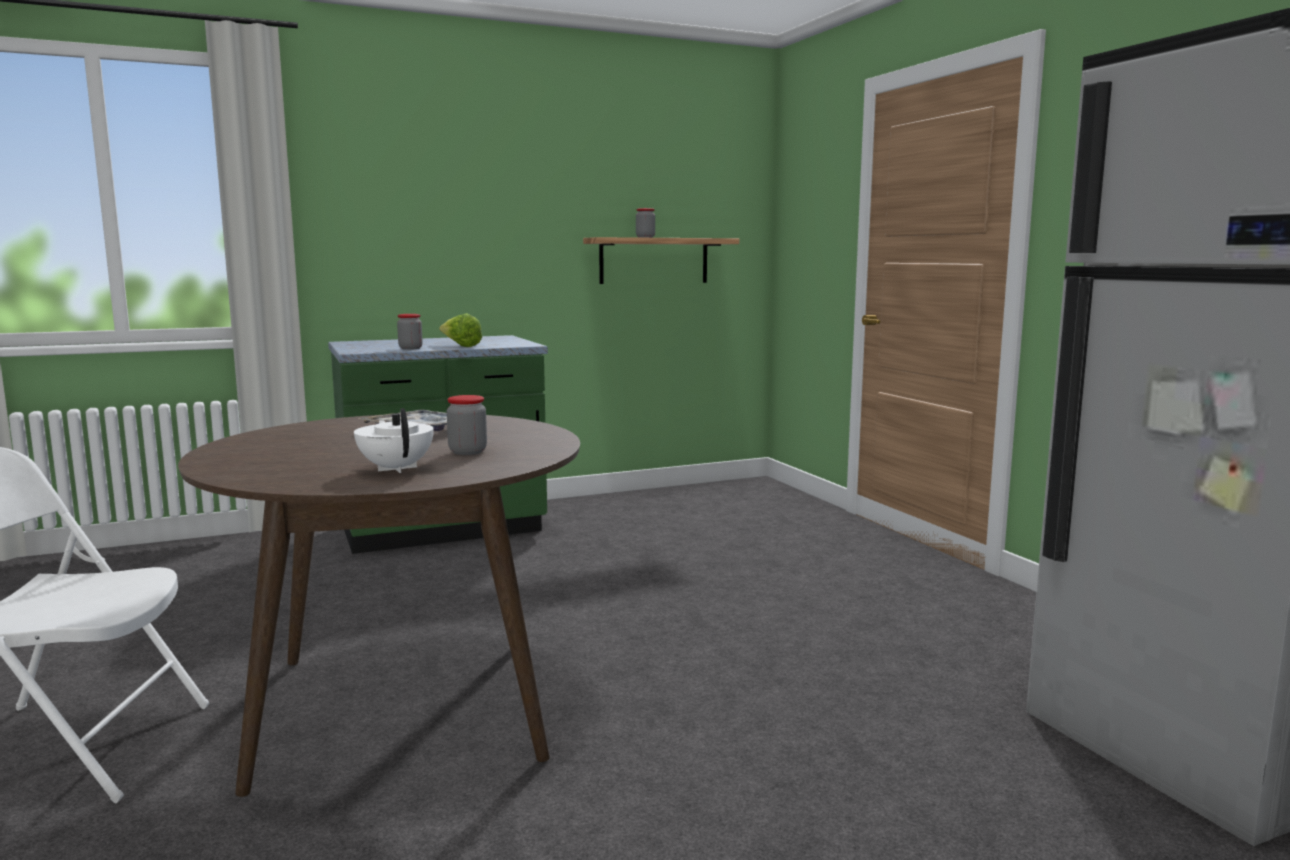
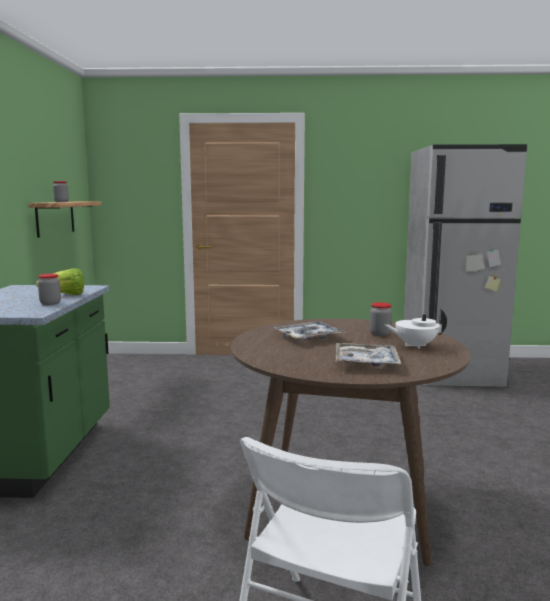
camera: 65 degrees left, 0 degrees up
none -> tray [336,343,401,366]

